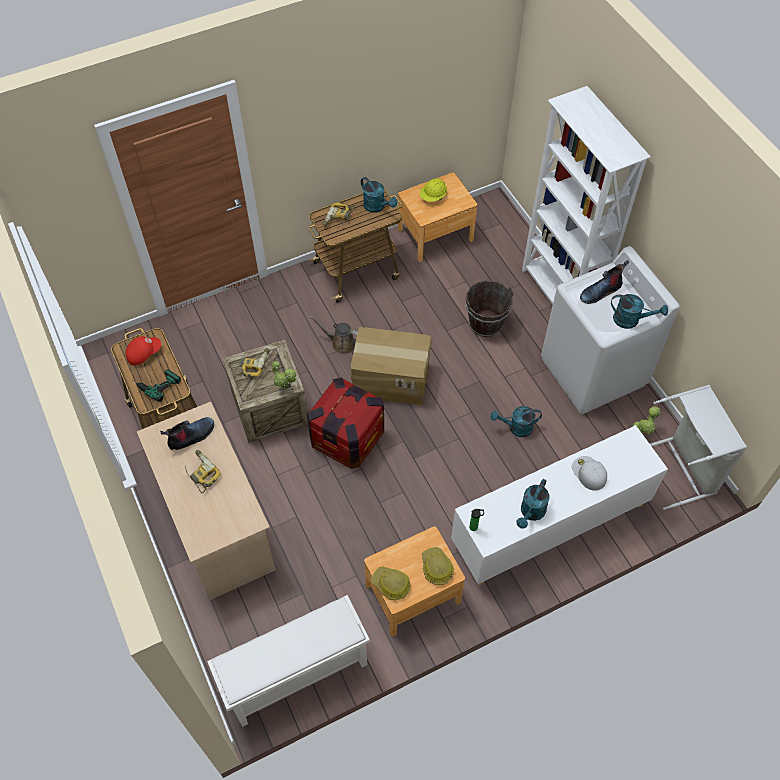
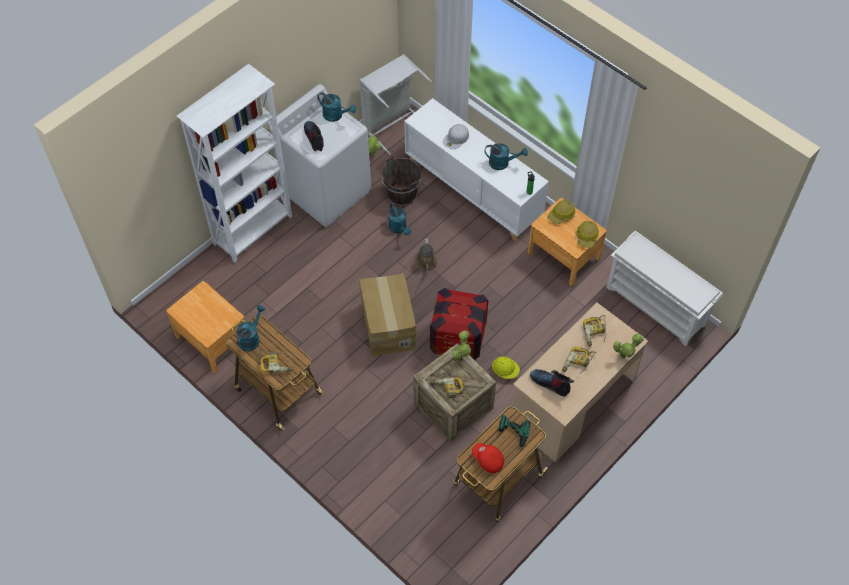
camera: 110 degrees left, 0 degrees up
brown watering can [309,316,358,354] -> brown watering can moved to [416,239,438,274]
yellow hard hat [420,179,447,202] -> yellow hard hat moved to [492,356,520,379]
brown bucket [465,280,514,337] -> brown bucket moved to [381,156,422,206]
boot [580,260,629,304] -> boot turned 150 degrees counterclockwise [304,121,324,152]
turquoise watering can [611,294,668,329] -> turquoise watering can turned 120 degrees clockwise [317,93,356,122]
none -> power drill [583,315,606,347]
none -> potted plant [613,334,644,359]

